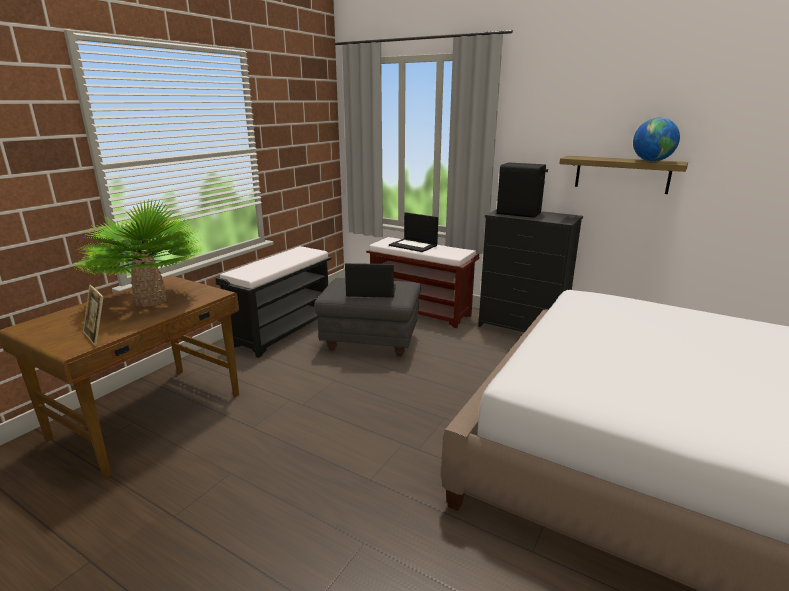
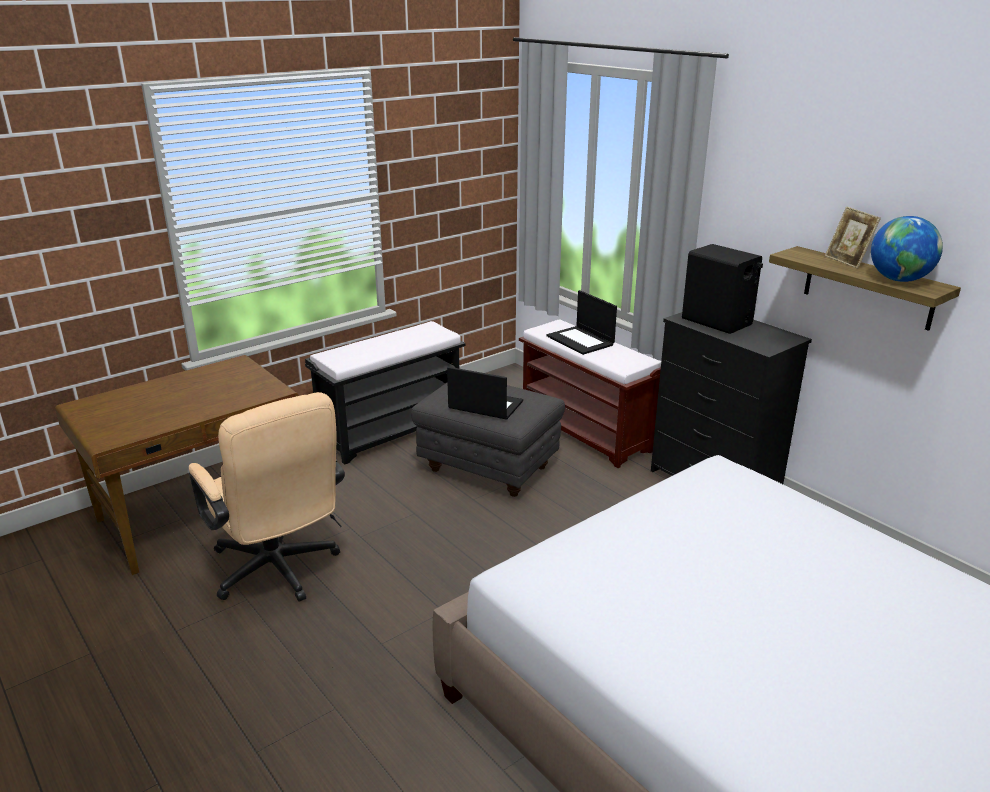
camera: 20 degrees right, 5 degrees up
potted plant [71,200,201,307] -> none
picture frame [83,285,104,346] -> picture frame moved to [825,207,881,269]
none -> beige office chair [189,392,345,602]

